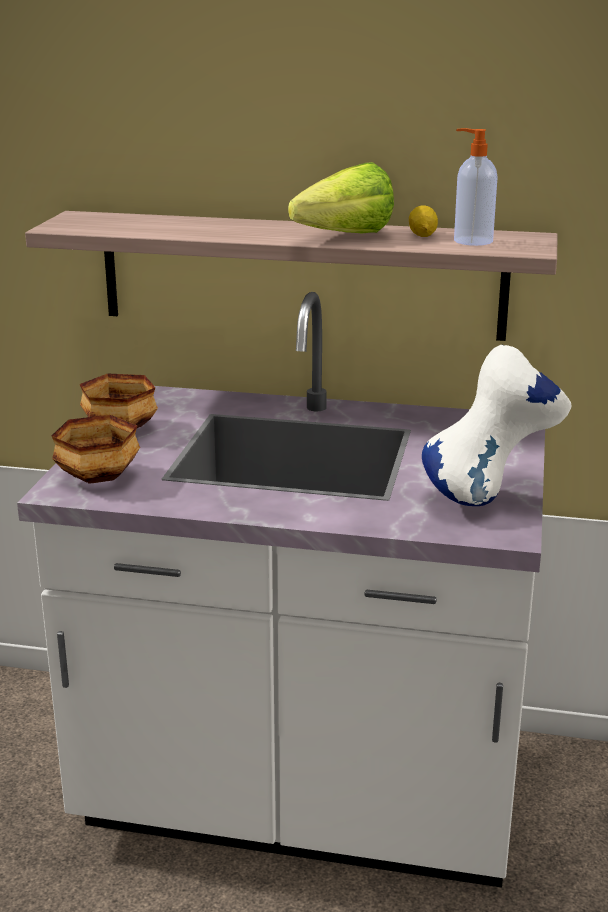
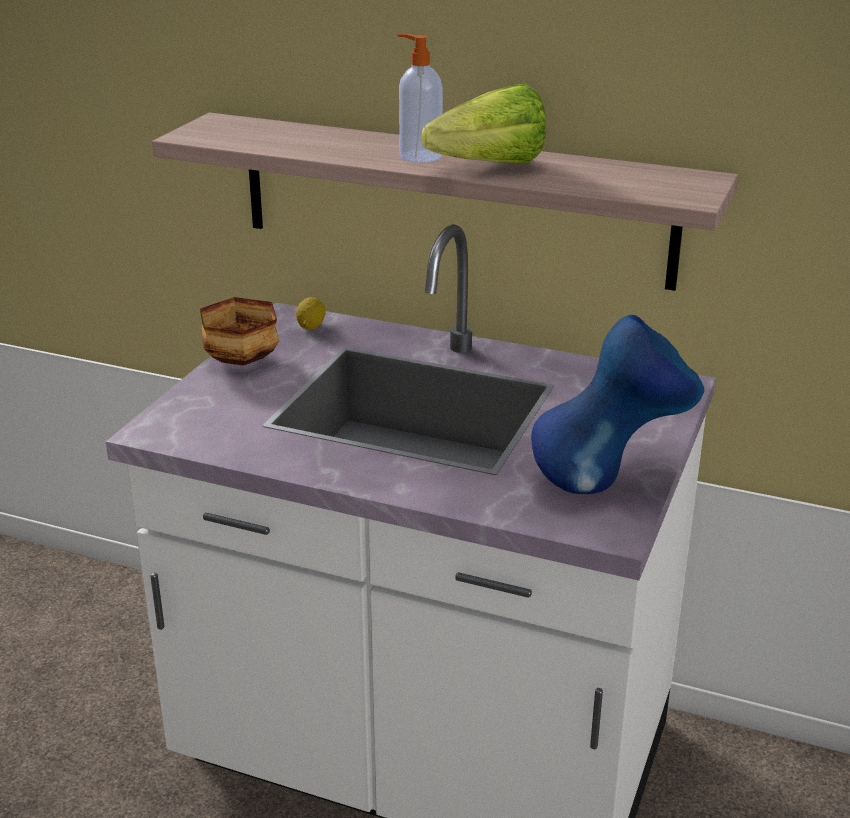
camera: 10 degrees right, 5 degrees up
bowl [52,415,140,484] -> none
lemon [409,205,438,237] -> lemon moved to [296,297,326,330]
white vase [422,345,572,506] -> blue vase [531,315,704,494]
soap dispenser [454,128,497,246] -> soap dispenser moved to [397,34,443,163]

